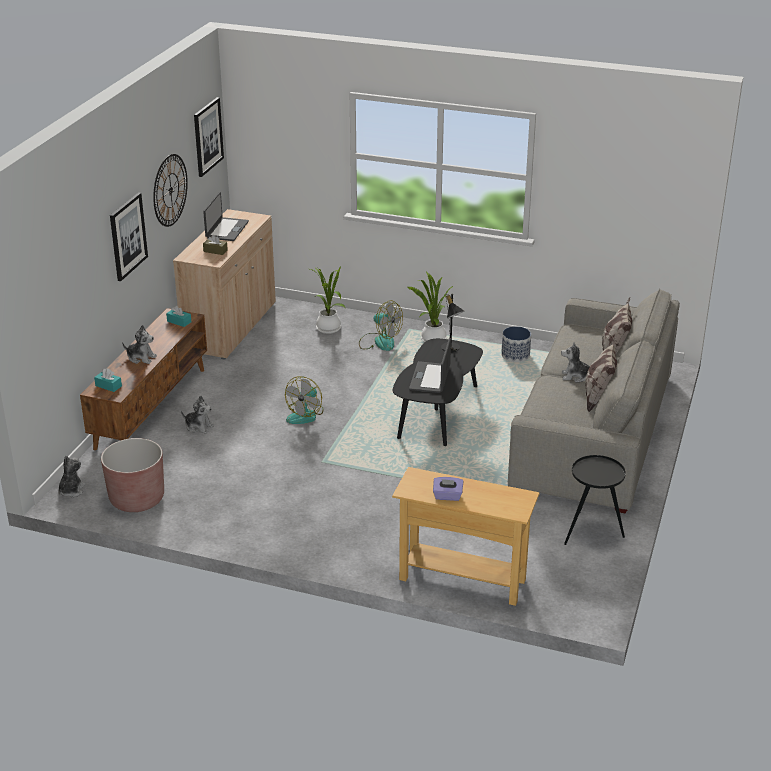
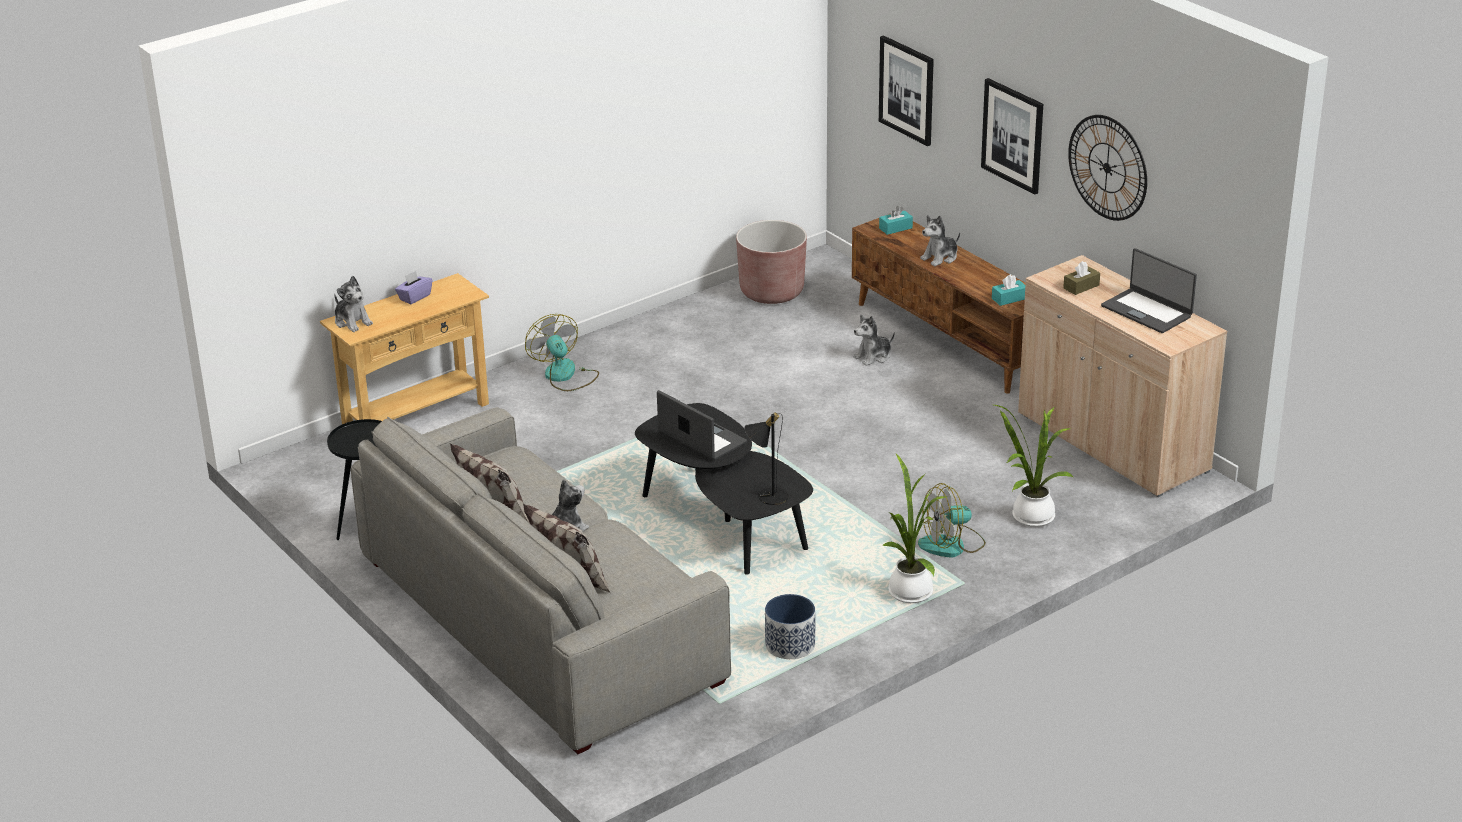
camera: 125 degrees right, 0 degrees up
plush toy [58,456,85,497] -> plush toy moved to [334,276,373,332]
picture [194,97,224,177] -> picture moved to [879,35,934,146]
fan [285,376,324,424] -> fan moved to [525,314,599,391]

